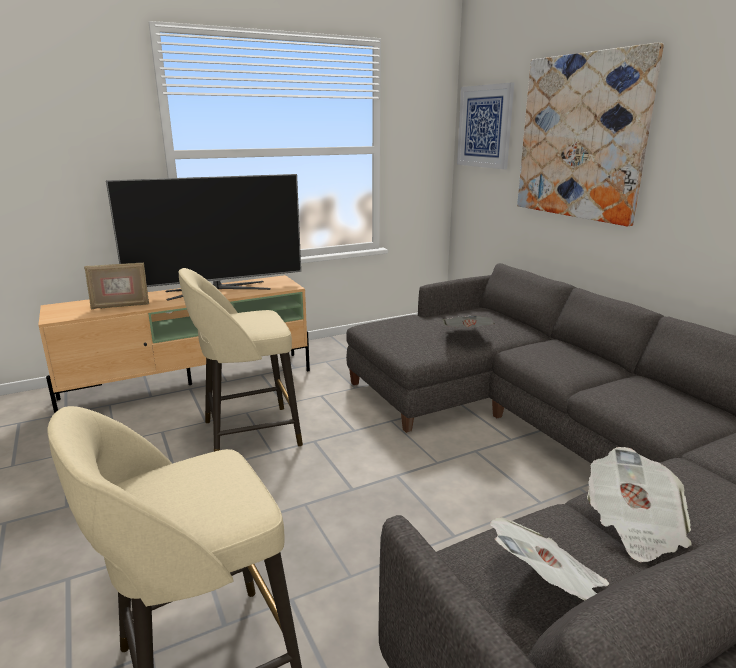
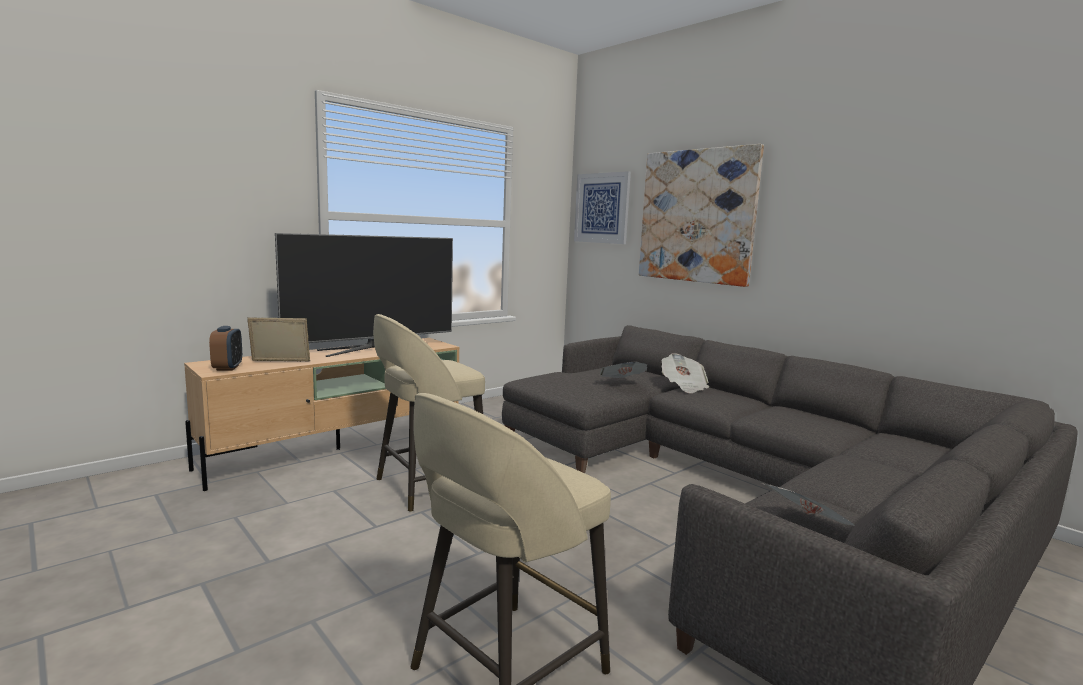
camera: 15 degrees left, 10 degrees down
picture frame [84,262,149,310] -> picture frame turned 150 degrees counterclockwise [248,317,310,362]
newspaper [587,447,691,562] -> newspaper moved to [661,353,709,393]
none -> alarm clock [209,326,242,371]

